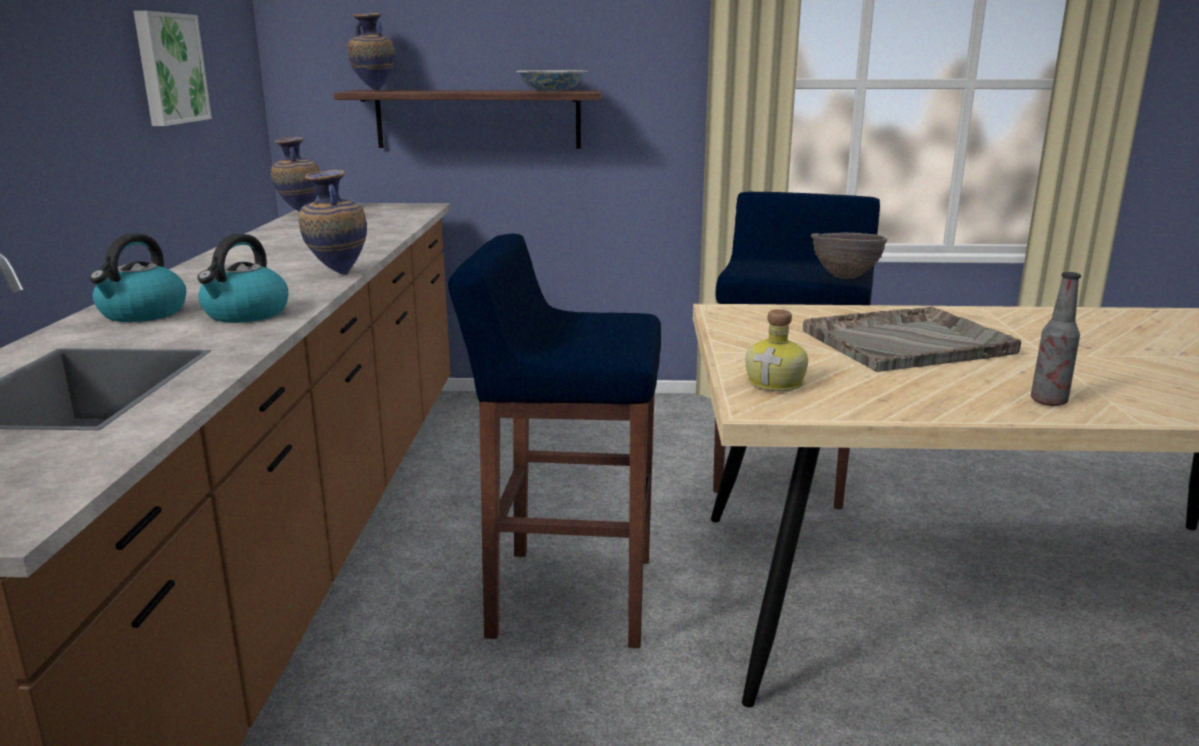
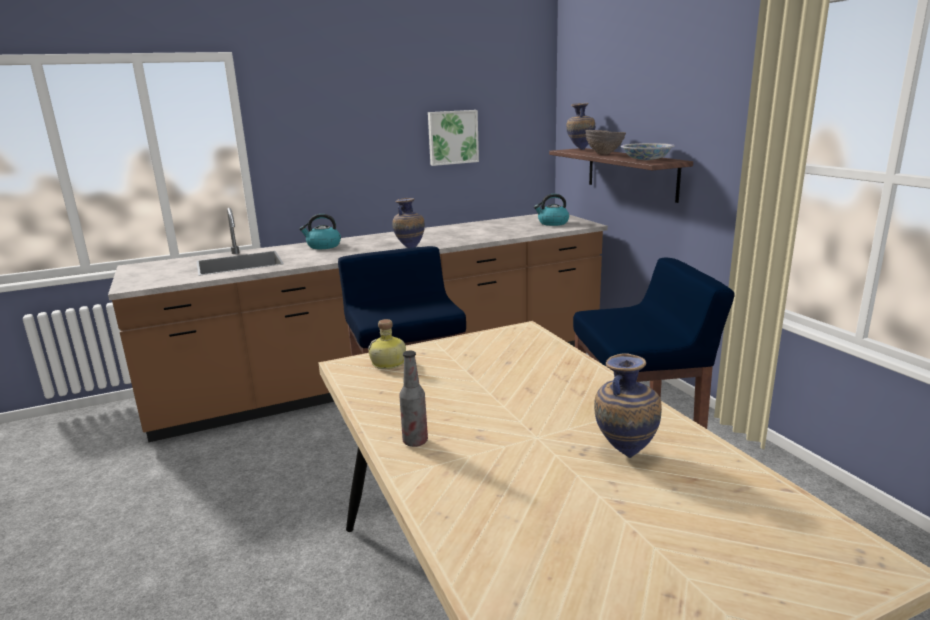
camera: 65 degrees right, 0 degrees up
kettle [197,234,288,323] -> kettle moved to [534,194,569,226]
vase [271,137,320,212] -> vase moved to [594,353,662,458]
grey tray [803,306,1021,372] -> none
brown bowl [811,233,887,279] -> brown bowl moved to [585,130,626,155]

